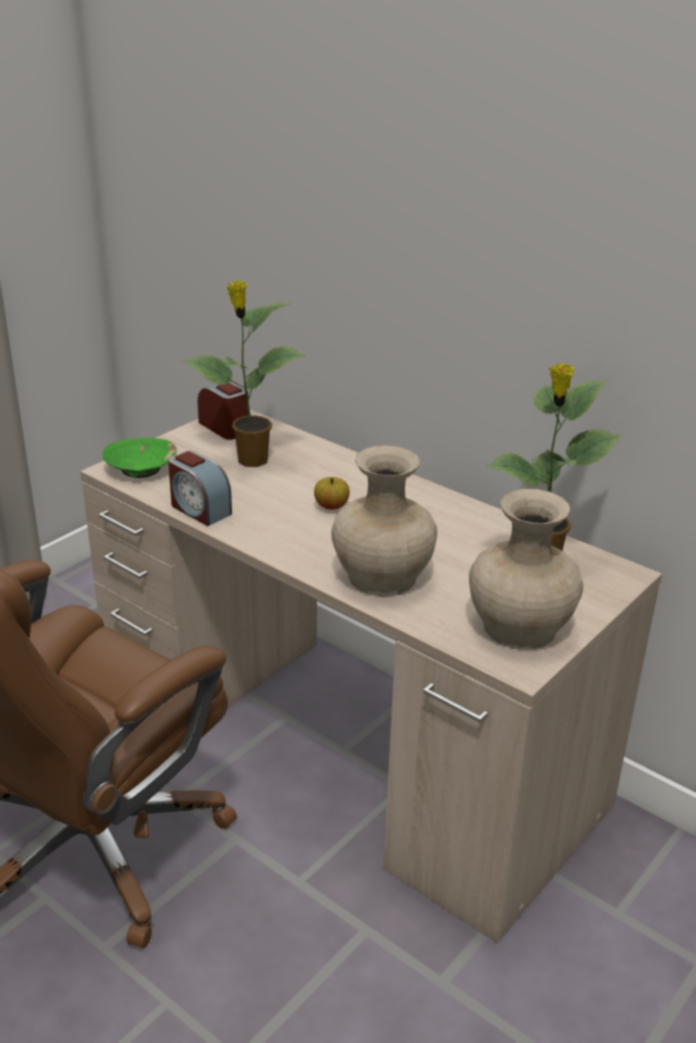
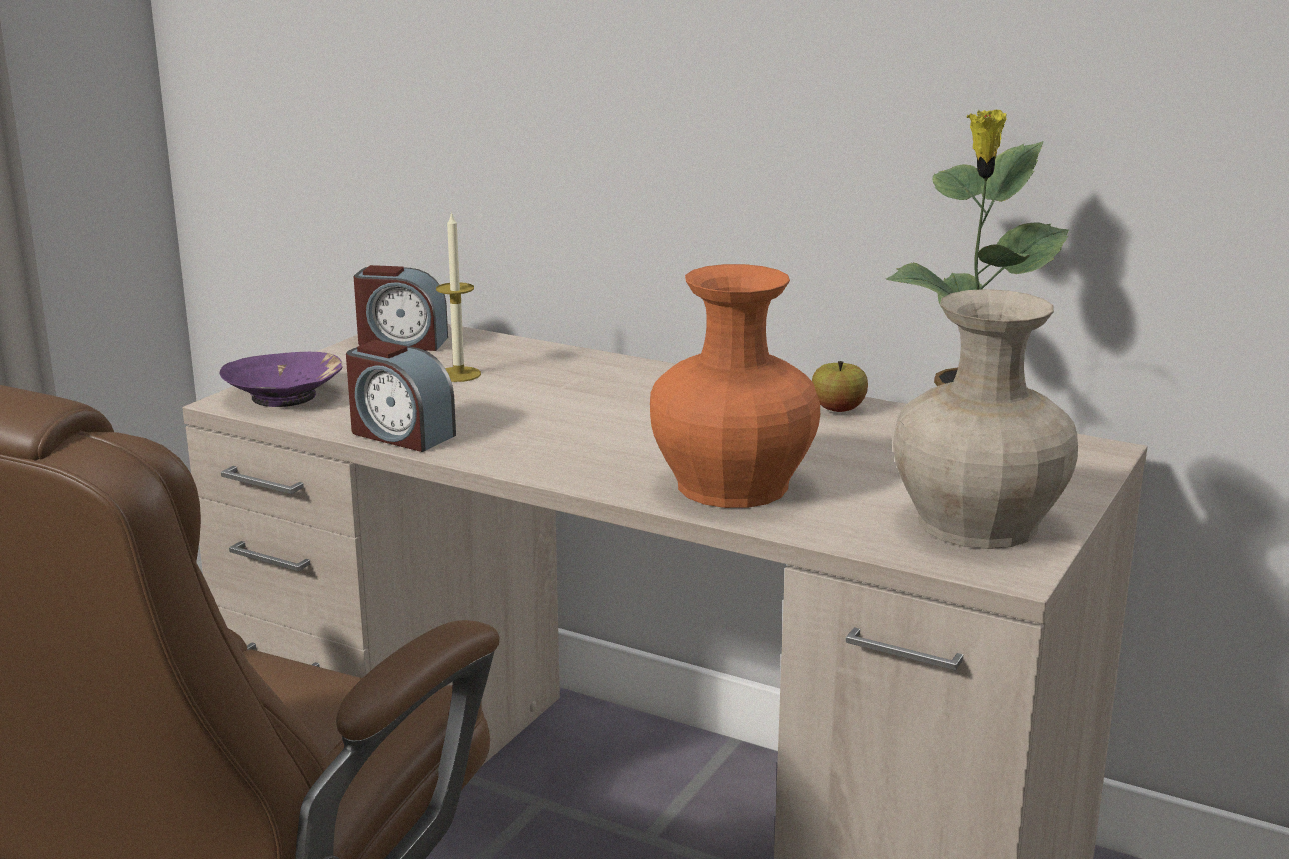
camera: 10 degrees left, 10 degrees down
green bowl [102,438,177,478] -> purple bowl [220,352,343,407]
potted plant [184,280,306,467] -> candle [436,211,481,382]
alarm clock [198,381,248,440] -> alarm clock turned 150 degrees clockwise [354,265,448,351]
apple [314,477,350,510] -> apple moved to [812,361,868,412]
beige vase [331,445,437,596] -> orange vase [650,264,820,508]

